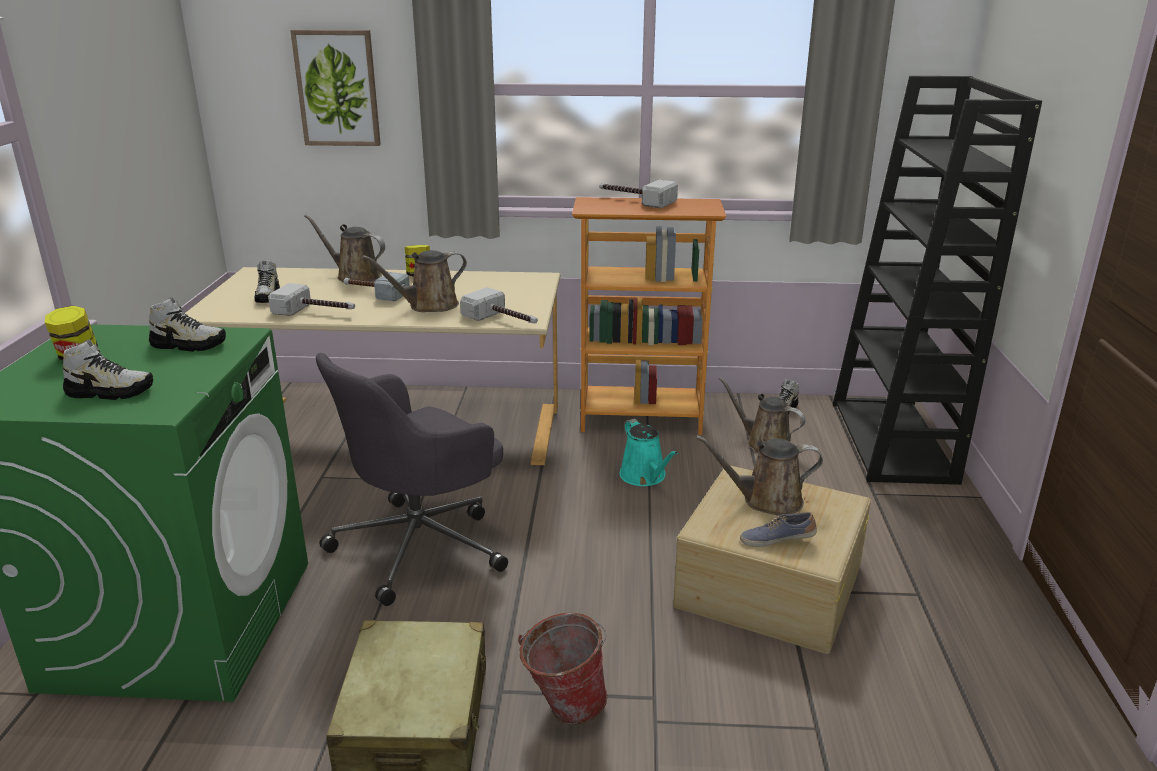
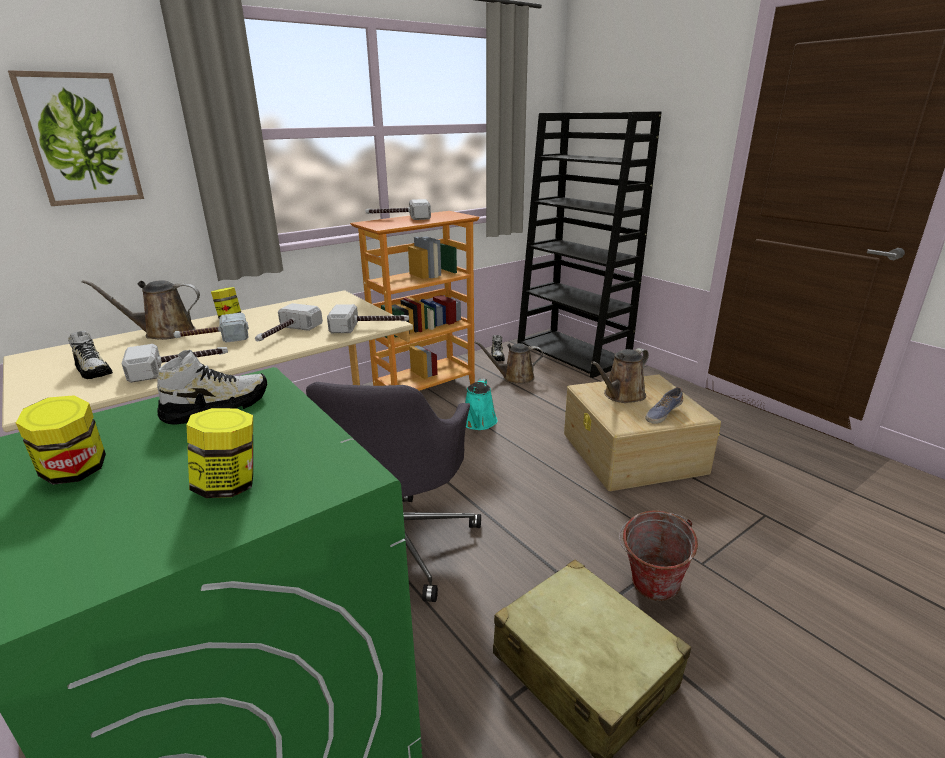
camera: 40 degrees left, 0 degrees up
shoe [63,339,153,400] -> jar [187,408,253,498]
brown watering can [362,250,467,312] -> hammer [255,303,323,342]
turquoise watering can [620,419,678,486] -> turquoise watering can turned 75 degrees clockwise [465,379,498,430]

